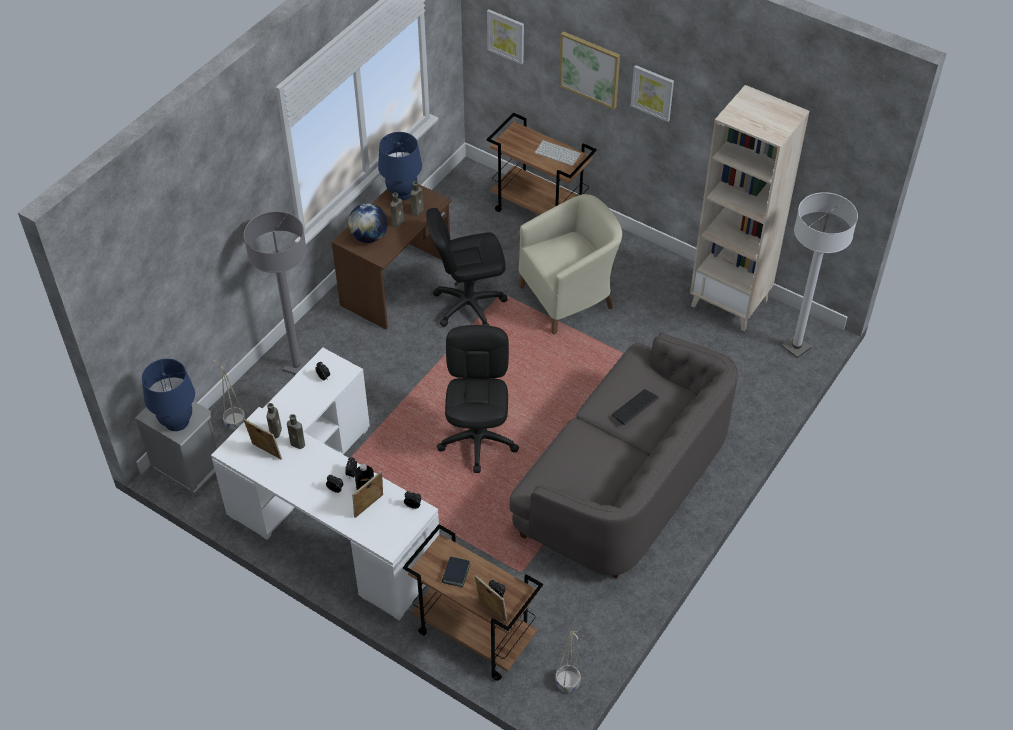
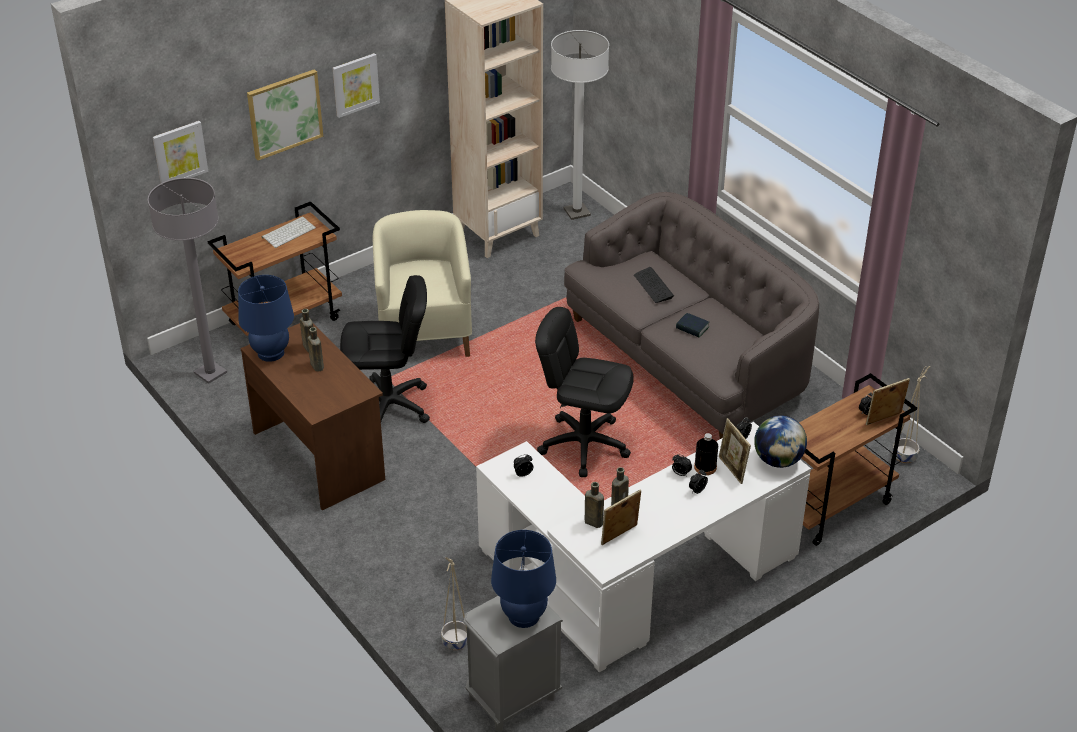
camera: 70 degrees left, 10 degrees down
grey floor lamp [244,211,310,375] -> grey floor lamp moved to [148,178,227,384]
globe [348,203,388,243] -> globe moved to [754,415,807,468]
black office chair [426,208,508,327] -> black office chair turned 105 degrees counterclockwise [340,275,430,423]
book [442,557,471,587] -> book moved to [676,313,709,337]

